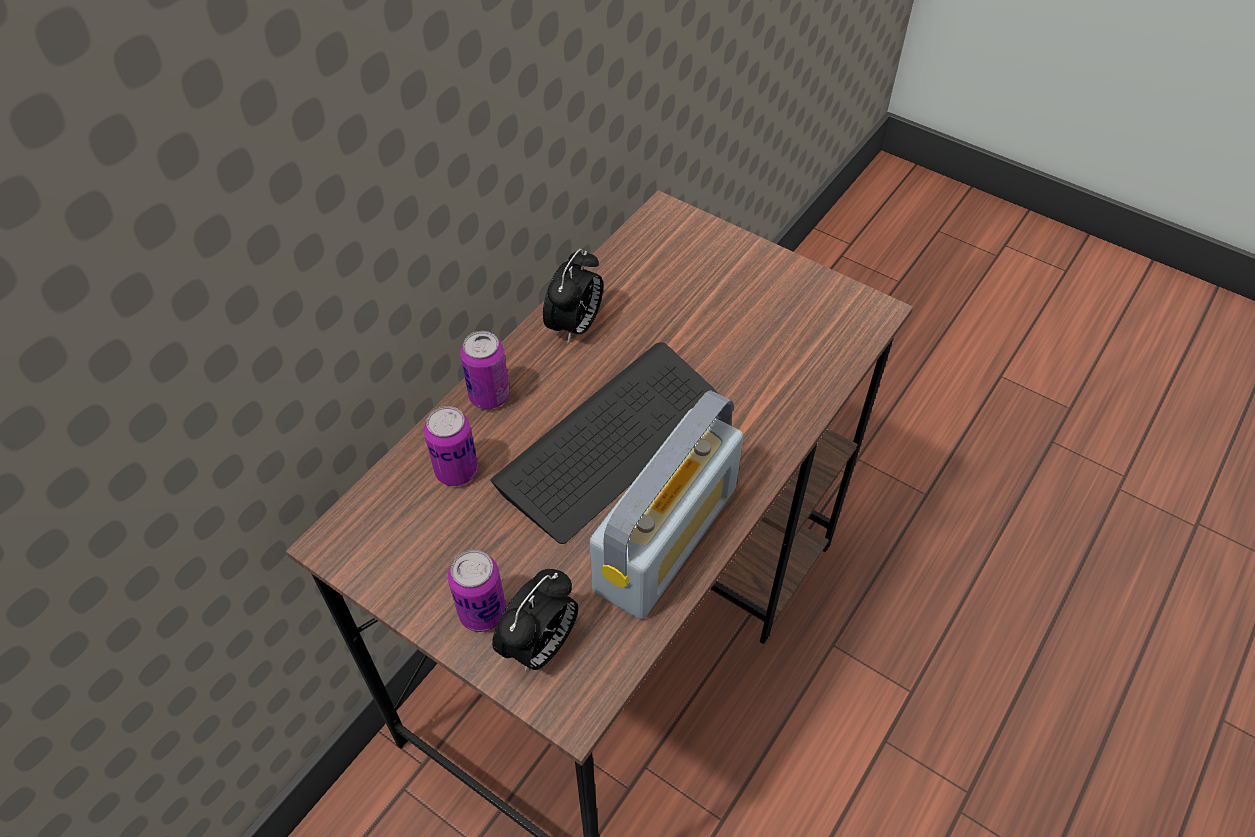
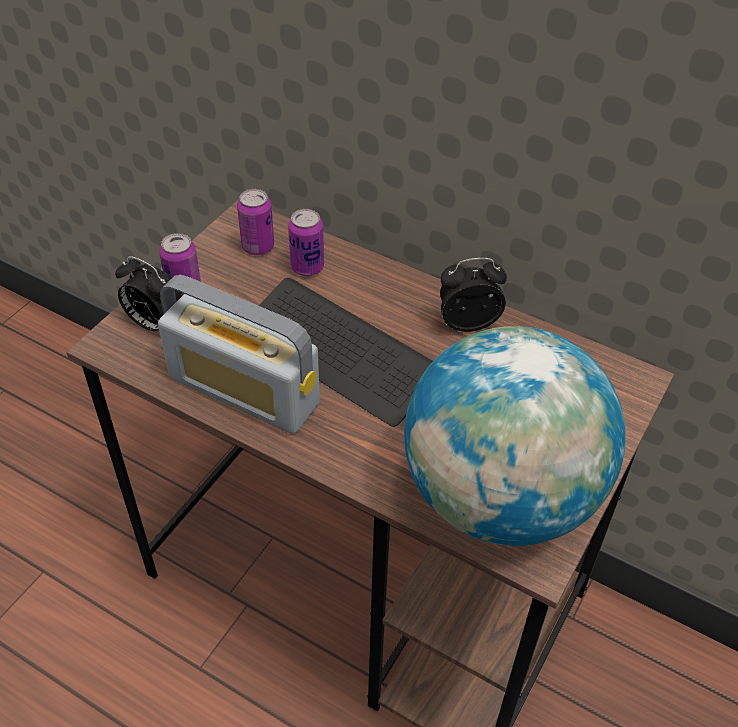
camera: 85 degrees right, 5 degrees down
can [460,331,510,409] -> can moved to [237,189,274,255]
alarm clock [543,249,603,343] -> alarm clock turned 150 degrees clockwise [440,258,507,332]
none -> globe [404,326,626,546]

